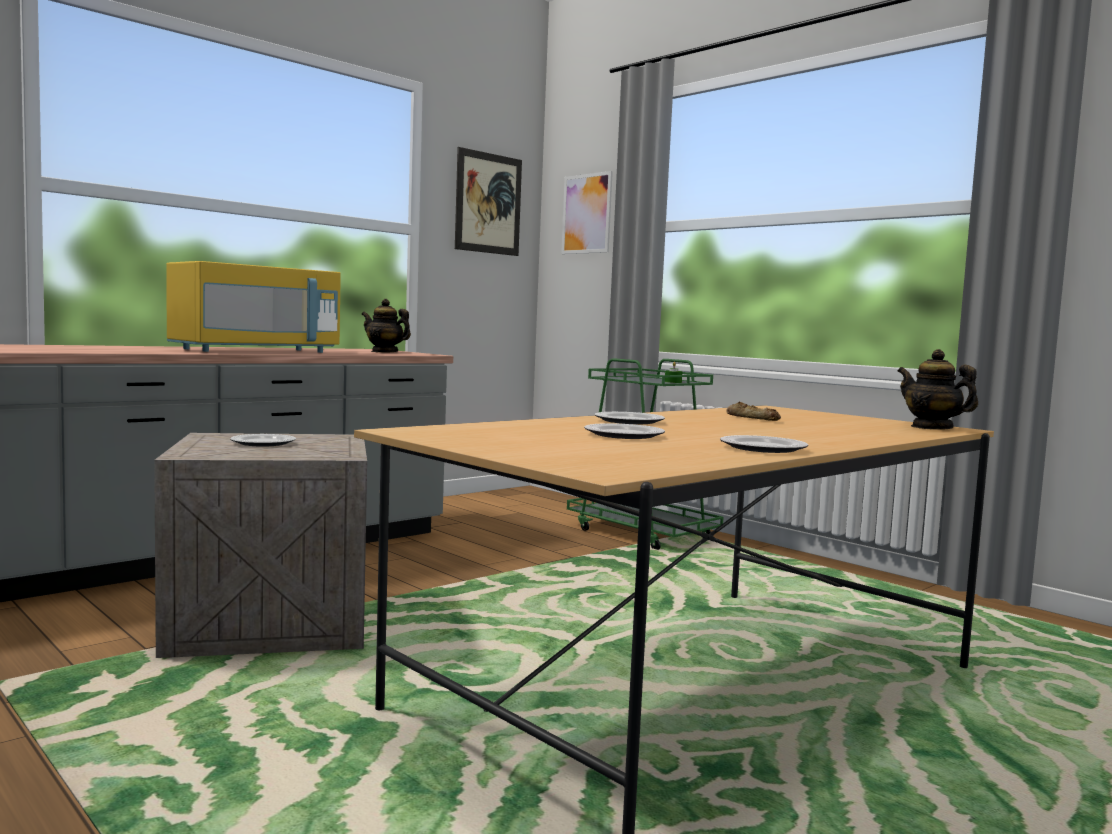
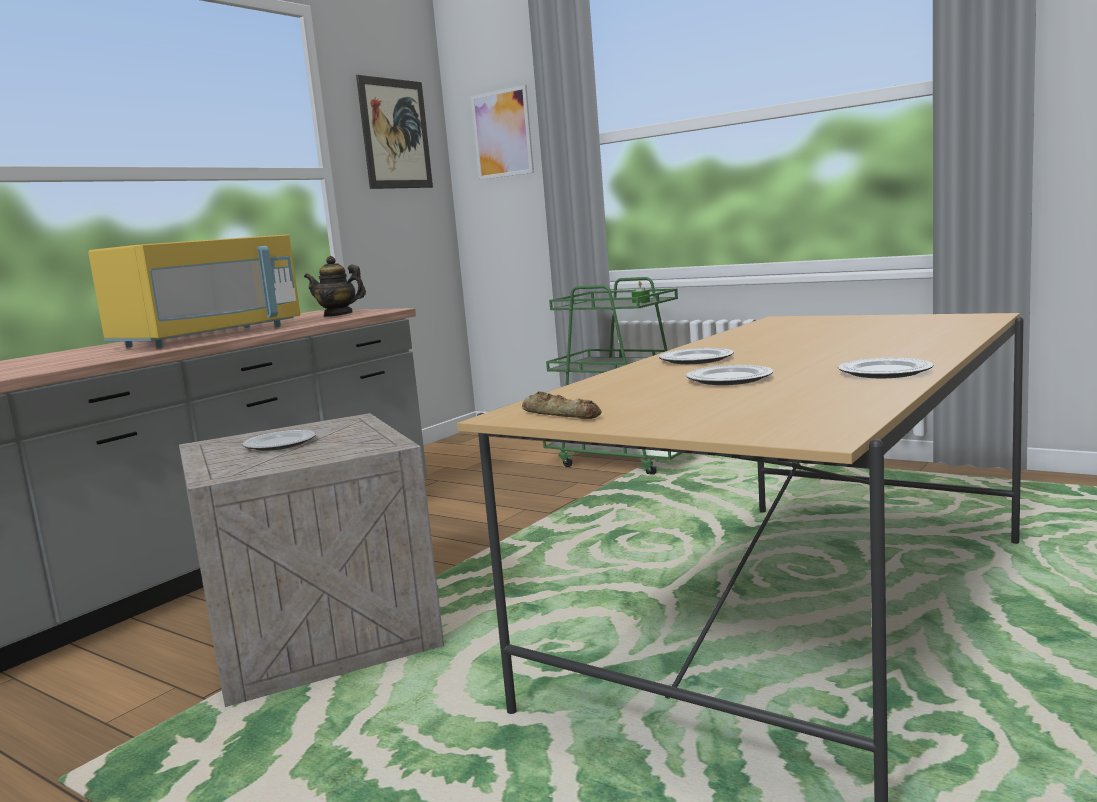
camera: 10 degrees left, 5 degrees up
bread [726,402,781,421] -> bread moved to [522,391,601,419]
teapot [898,349,978,430] -> none

